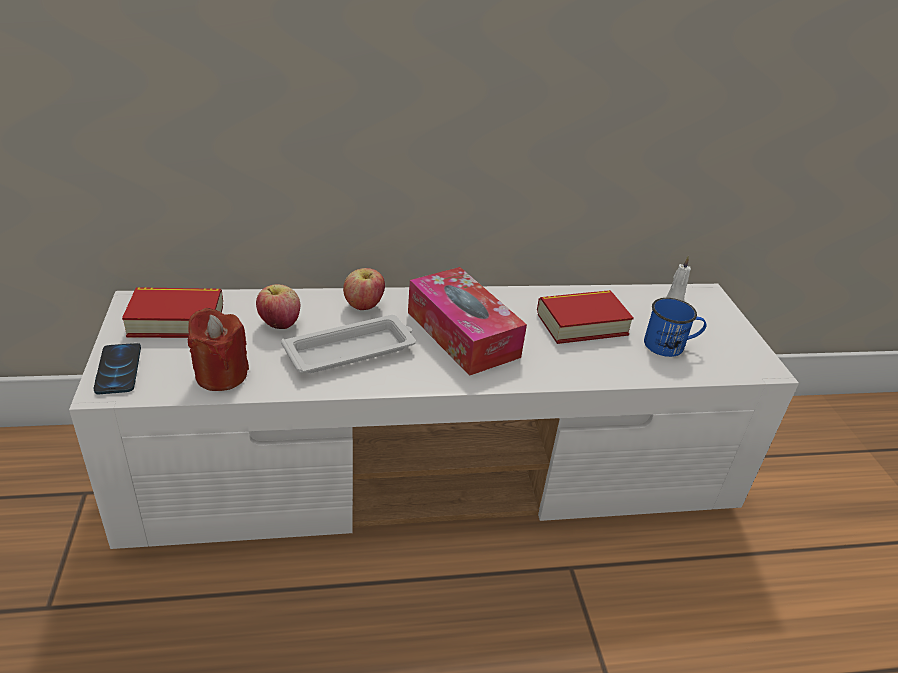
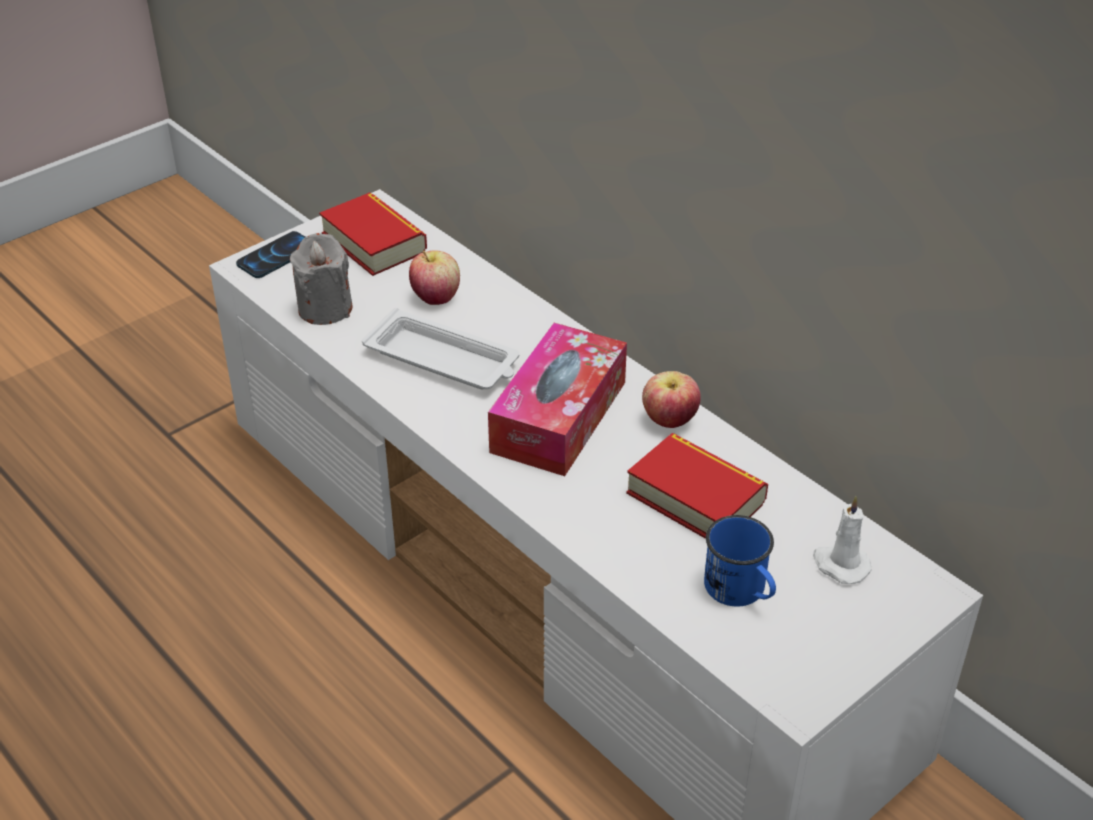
camera: 60 degrees right, 5 degrees up
red candle [188,308,249,391] -> grey candle [290,233,353,325]
apple [343,268,385,310] -> apple moved to [642,371,701,428]

